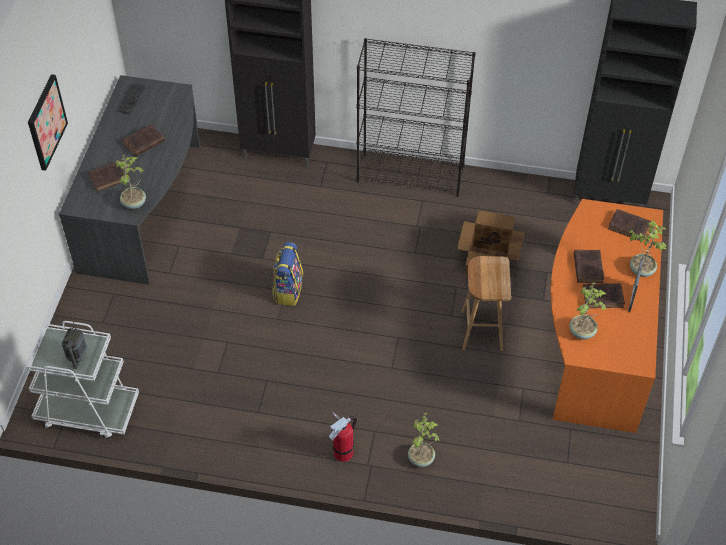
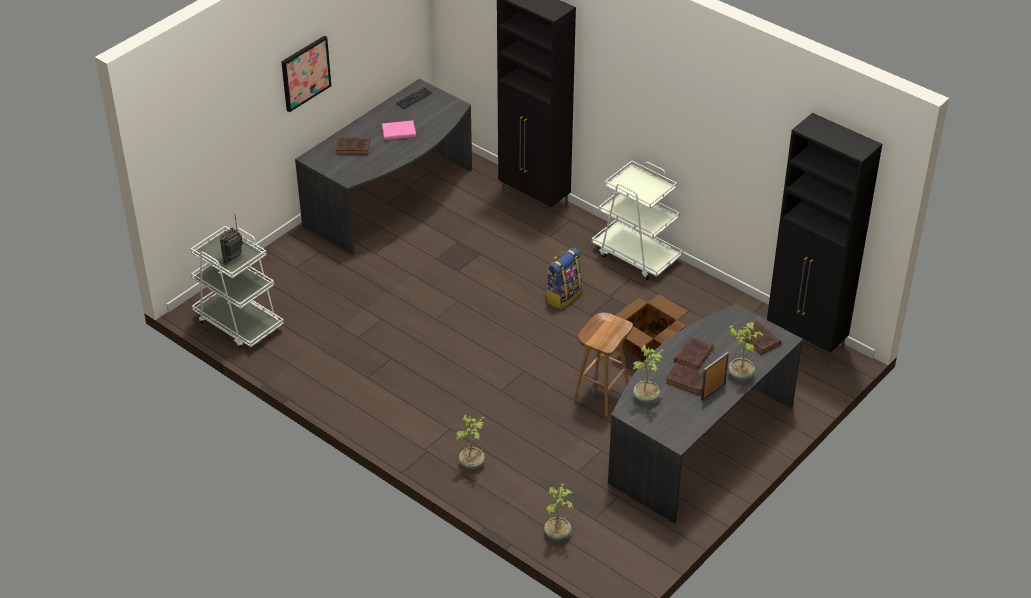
camera: 30 degrees right, 10 degrees down
potted plant [116,155,146,209] -> potted plant moved to [544,484,573,541]
brown book [123,124,165,156] -> pink book [382,120,416,140]
backpack [272,242,303,306] -> backpack moved to [545,248,582,310]
fire extinguisher [329,412,357,462] -> none
black bookcase [357,38,476,197] -> white cart [592,161,683,280]
orange desk [551,199,663,433] -> grey desk [608,304,803,524]

